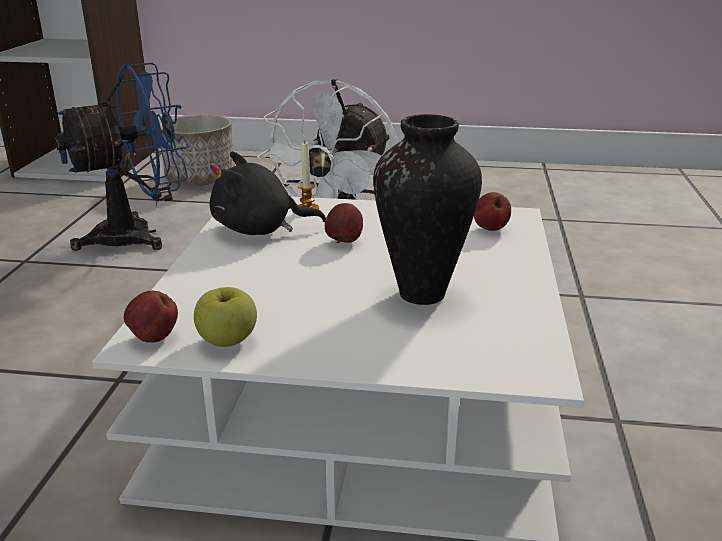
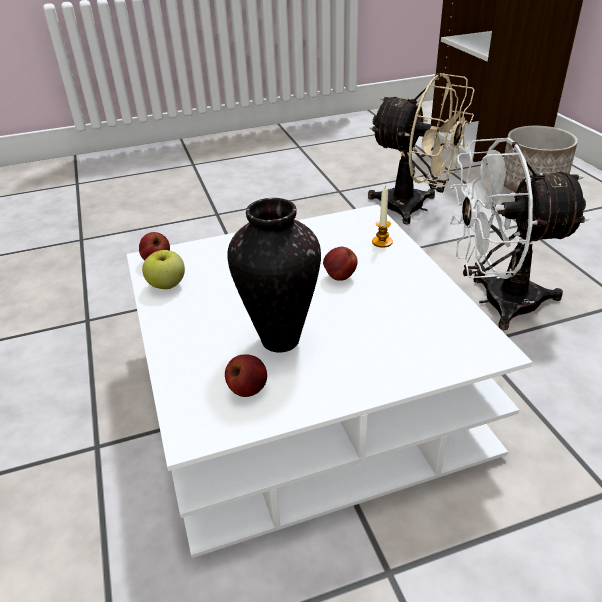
camera: 65 degrees right, 10 degrees up
blue fan [55,63,189,251] -> beige fan [368,73,474,224]
black plush toy [210,152,326,235] -> none
apple [474,192,511,231] -> apple moved to [225,354,267,397]

